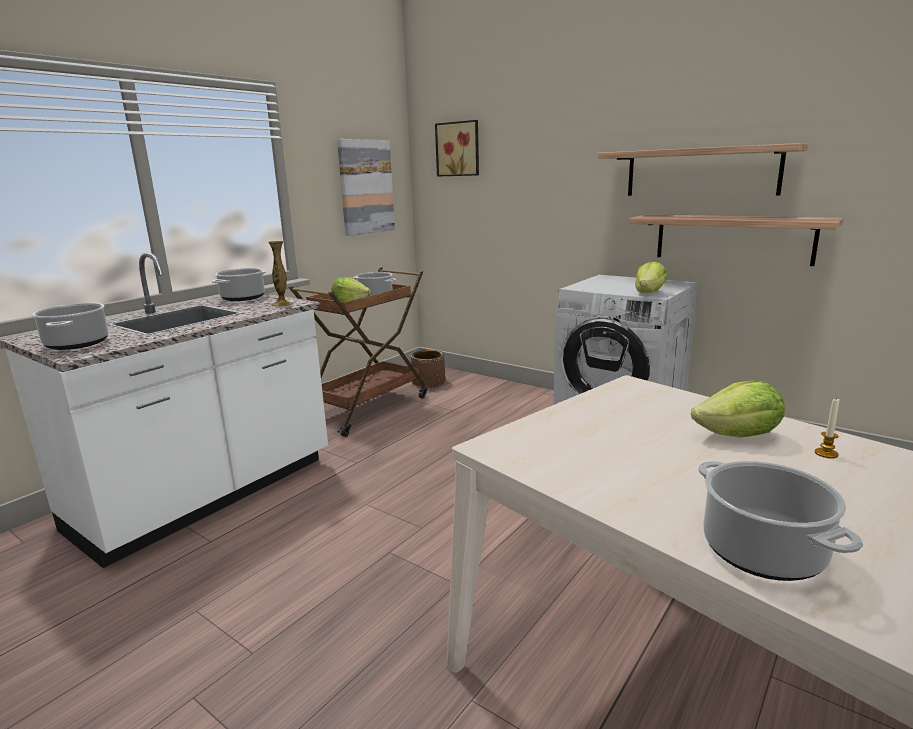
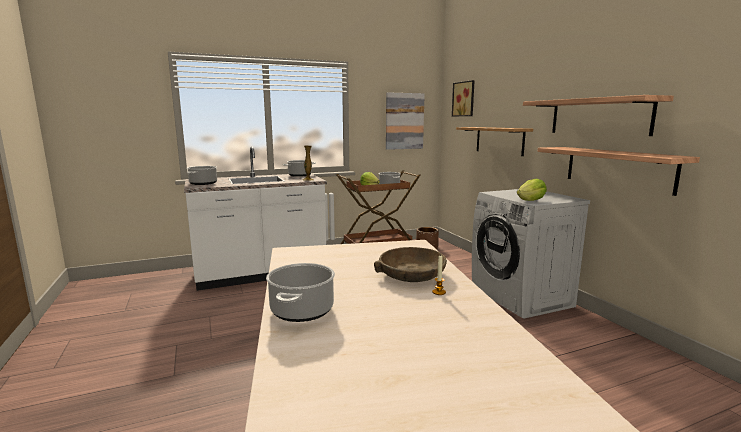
camera: 30 degrees right, 5 degrees down
lettuce [691,381,785,438] -> brown bowl [374,247,447,282]
none -> shelf [456,127,533,156]

